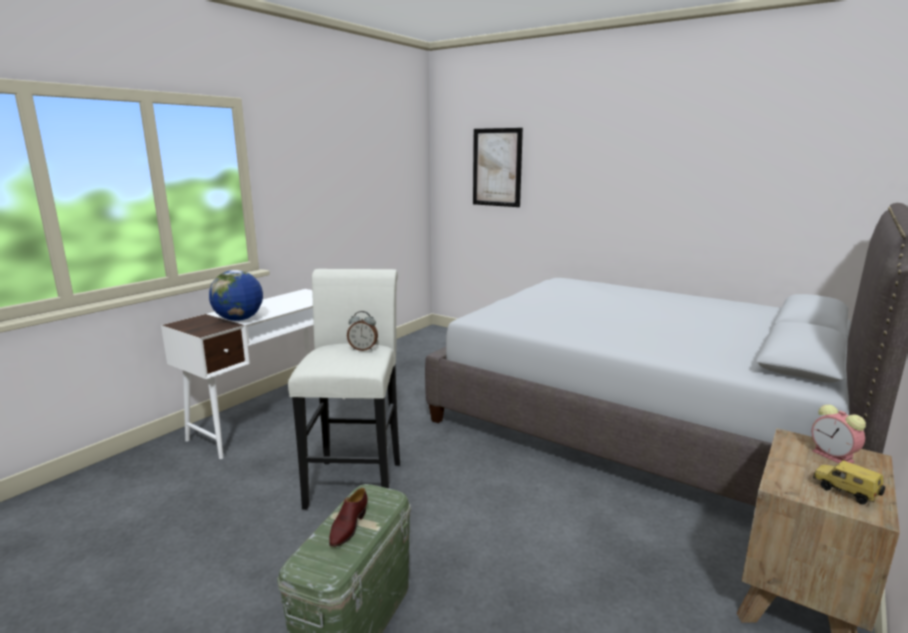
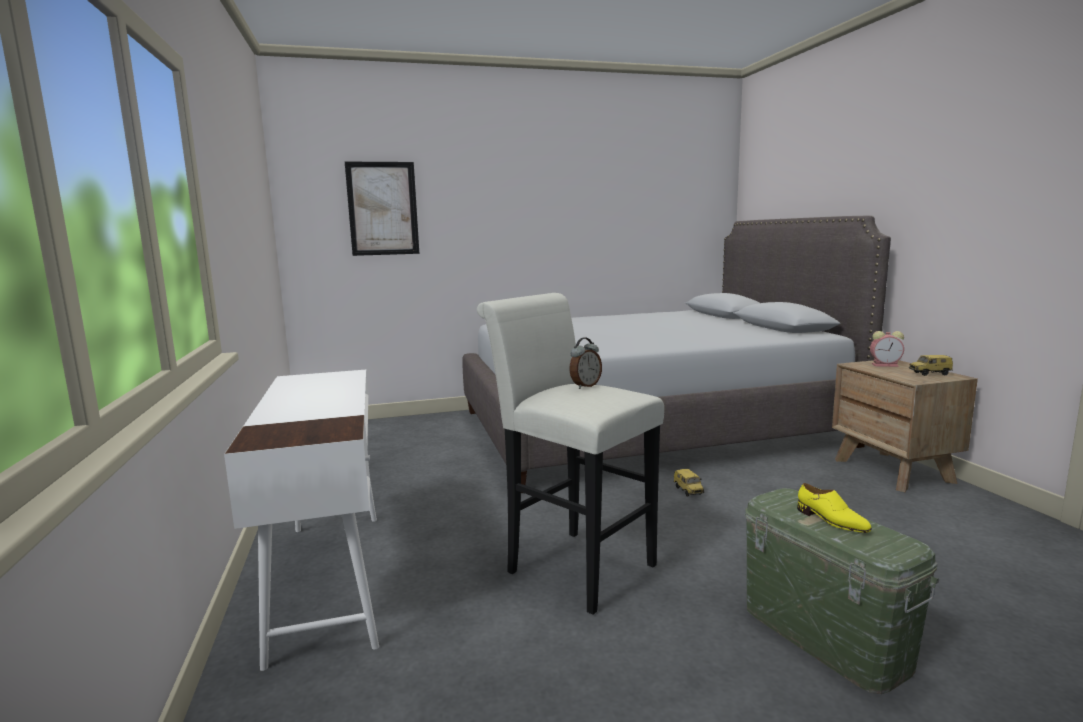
camera: 50 degrees left, 5 degrees down
globe [209,270,263,321] -> none
brown shoe [329,488,368,547] -> yellow shoe [797,483,872,533]
none -> toy car [673,469,704,497]

